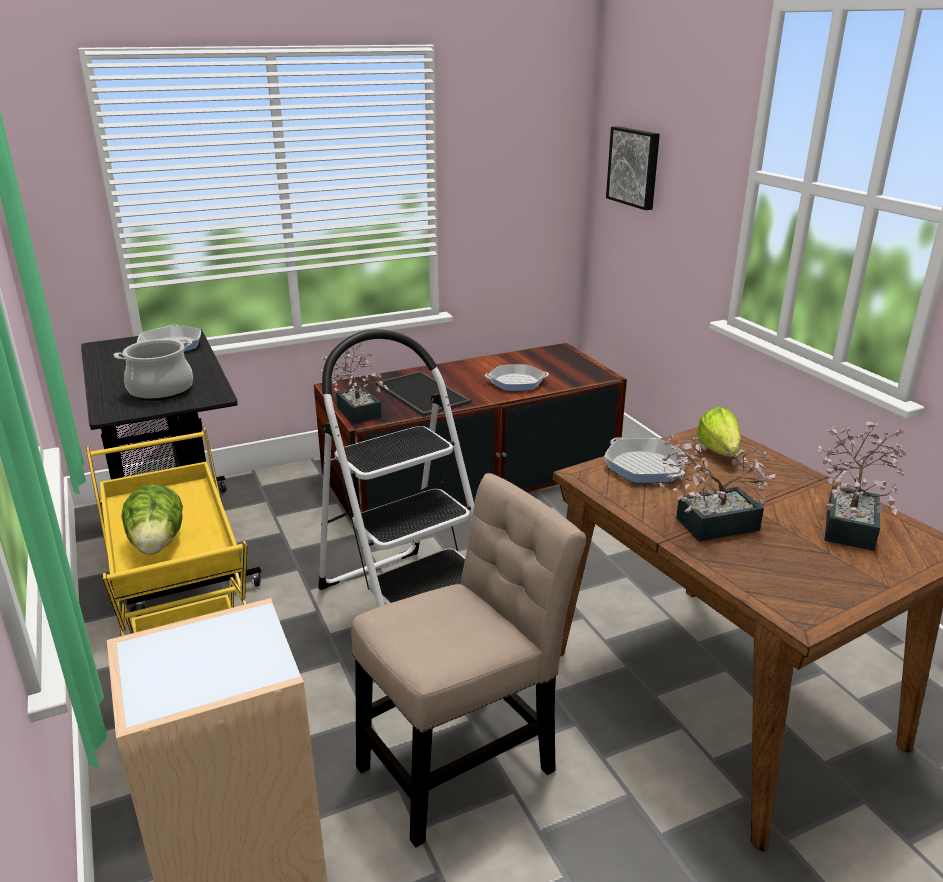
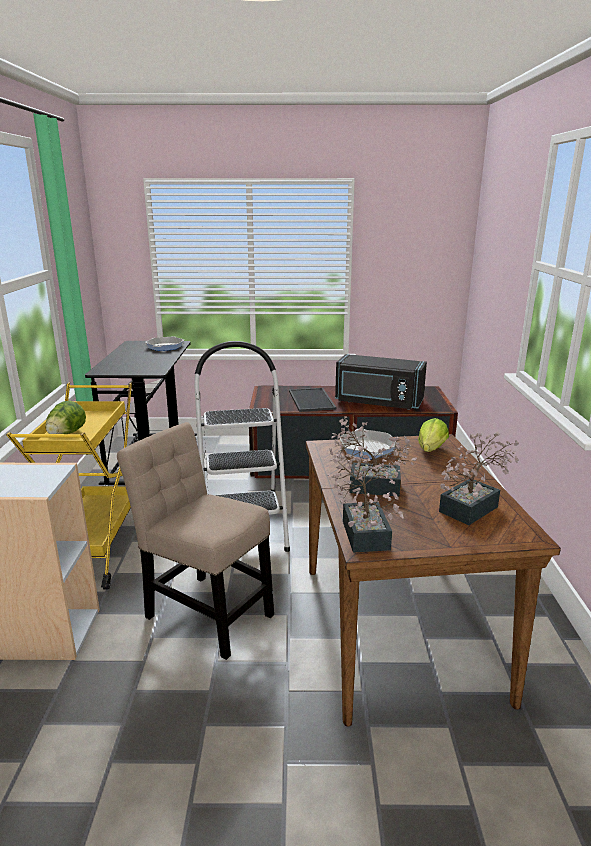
camera: 25 degrees right, 5 degrees down
cooking pot [114,339,193,401] -> none
potted plant [320,343,389,424] -> potted plant moved to [327,446,404,552]
beige chair [351,473,586,847] -> beige chair turned 135 degrees counterclockwise [117,422,274,660]
frying pan [485,364,549,391] -> black microwave [335,354,427,410]
picture [606,126,660,210] -> none

